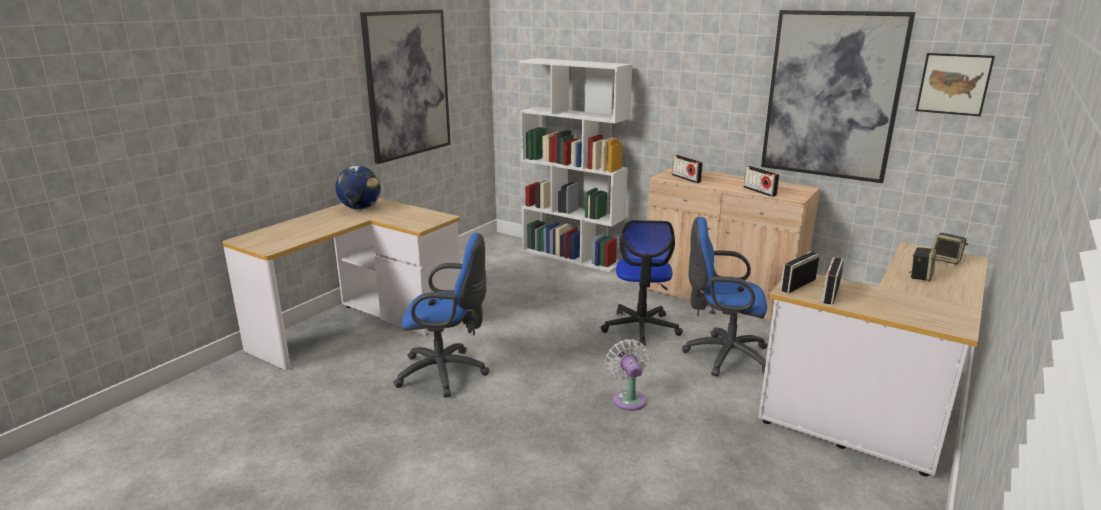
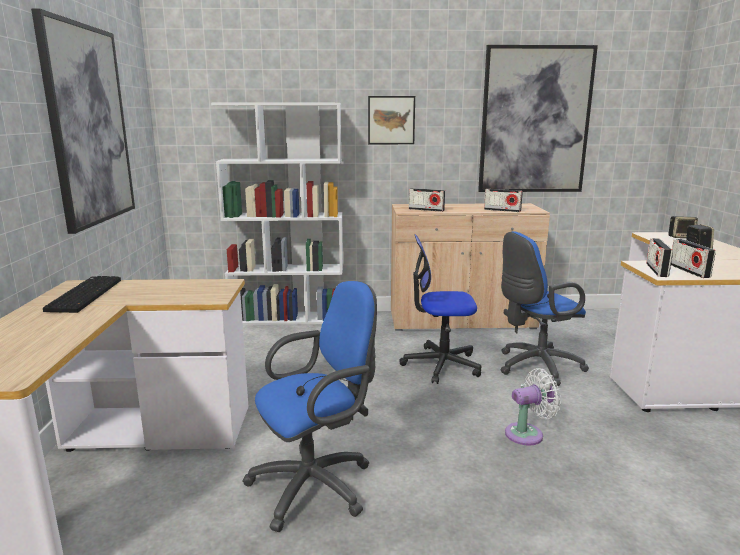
camera: 35 degrees left, 5 degrees down
globe [336,166,381,209] -> keyboard [43,276,121,313]
office chair [601,220,683,346] -> office chair turned 120 degrees clockwise [399,234,481,384]
white fan [605,339,649,411] -> white fan turned 120 degrees clockwise [505,368,561,445]
picture [916,53,995,116] -> picture moved to [368,96,415,144]

